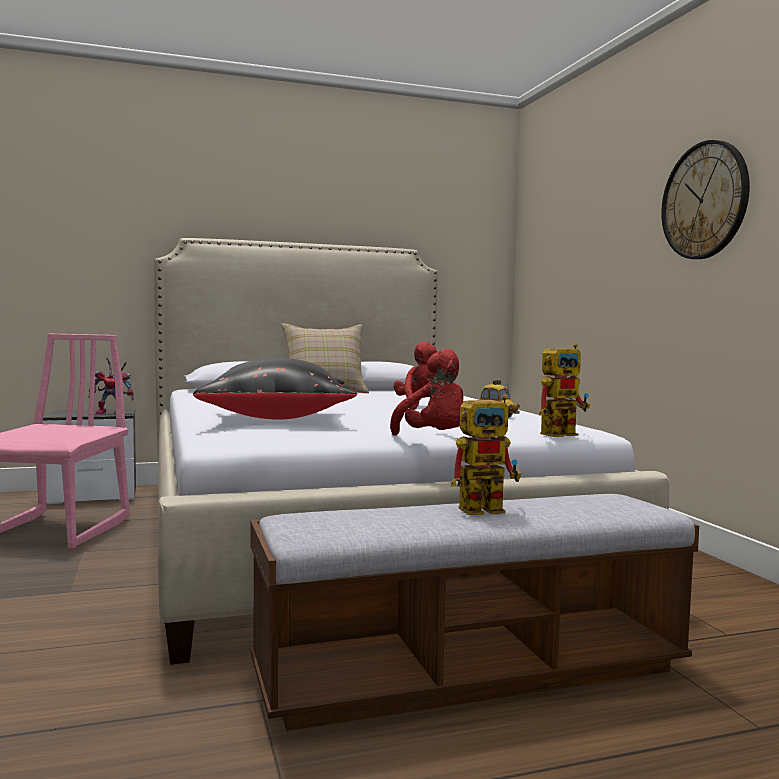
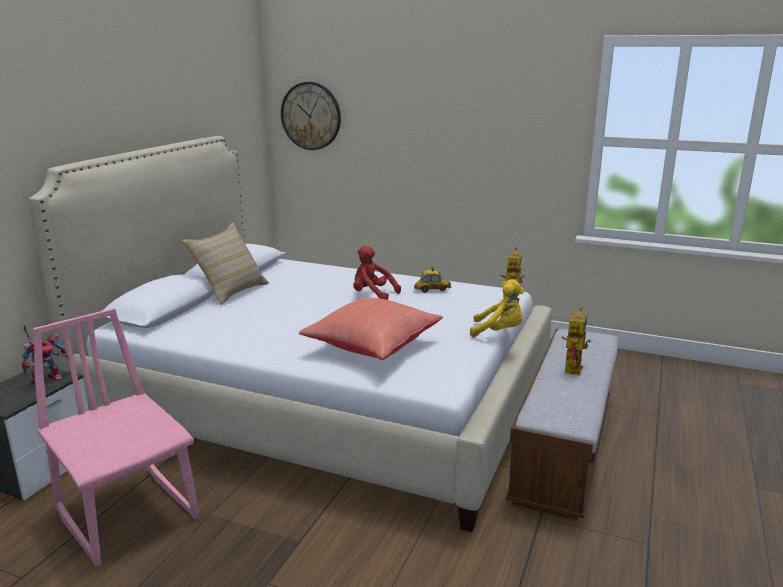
camera: 50 degrees left, 15 degrees up
black pillow [193,358,357,420] -> red pillow [299,298,443,360]
red plush toy [390,349,464,436] -> yellow plush toy [470,279,524,337]
wall clock [661,140,750,259] -> wall clock moved to [281,82,341,150]

